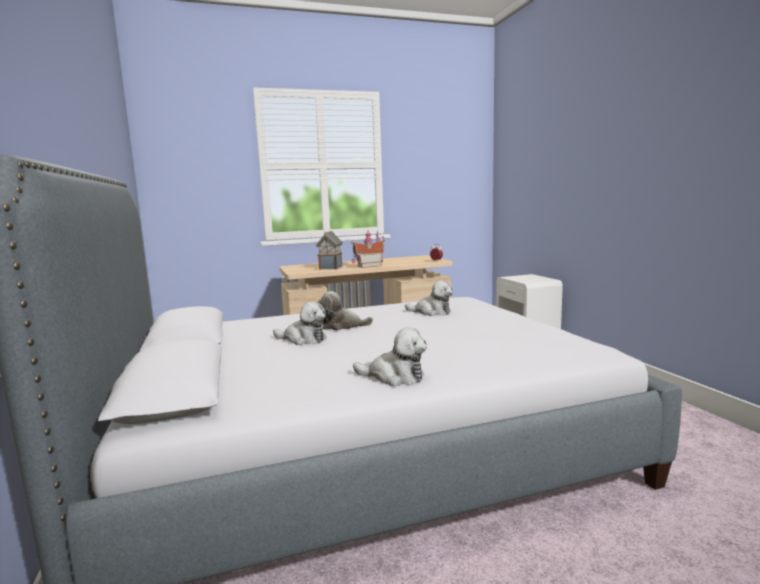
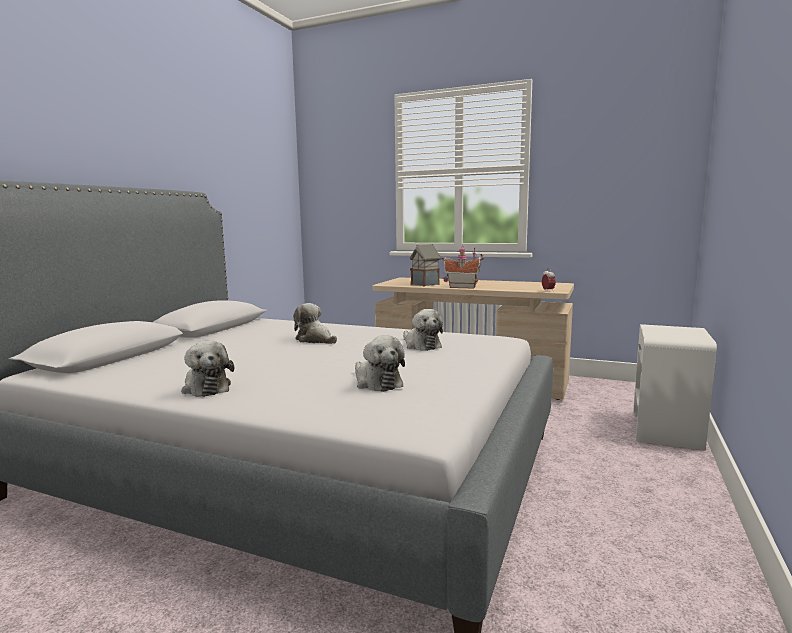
camera: 40 degrees right, 0 degrees up
plush toy [273,301,327,345] -> plush toy moved to [355,336,405,392]

